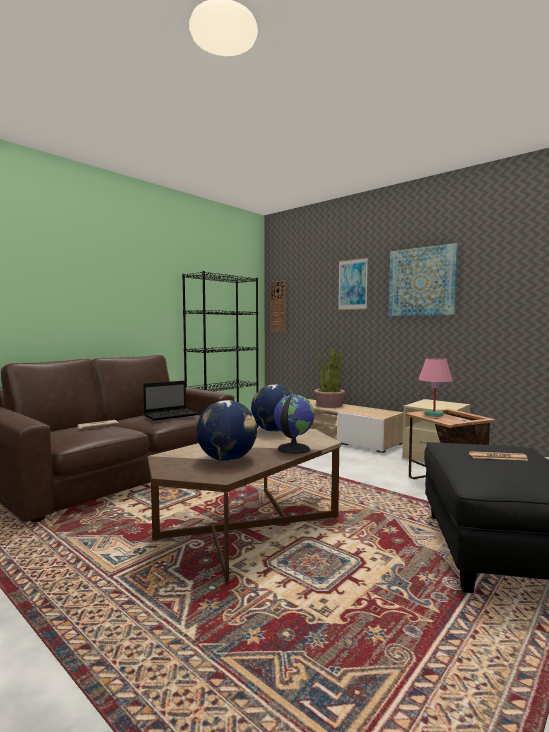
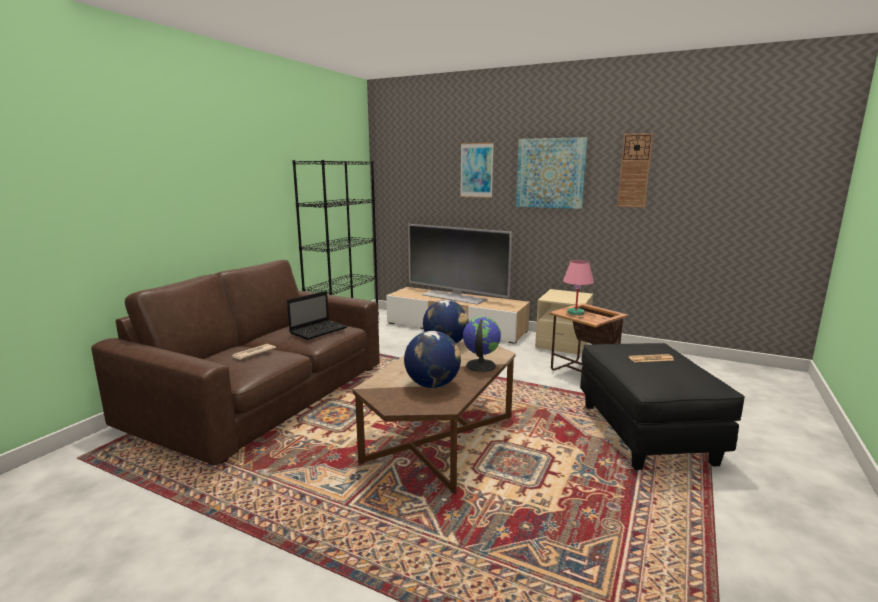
camera: 15 degrees left, 10 degrees up
wall clock [270,280,286,332] -> wall clock moved to [617,133,653,208]
potted plant [314,348,345,408] -> television [408,224,512,305]

